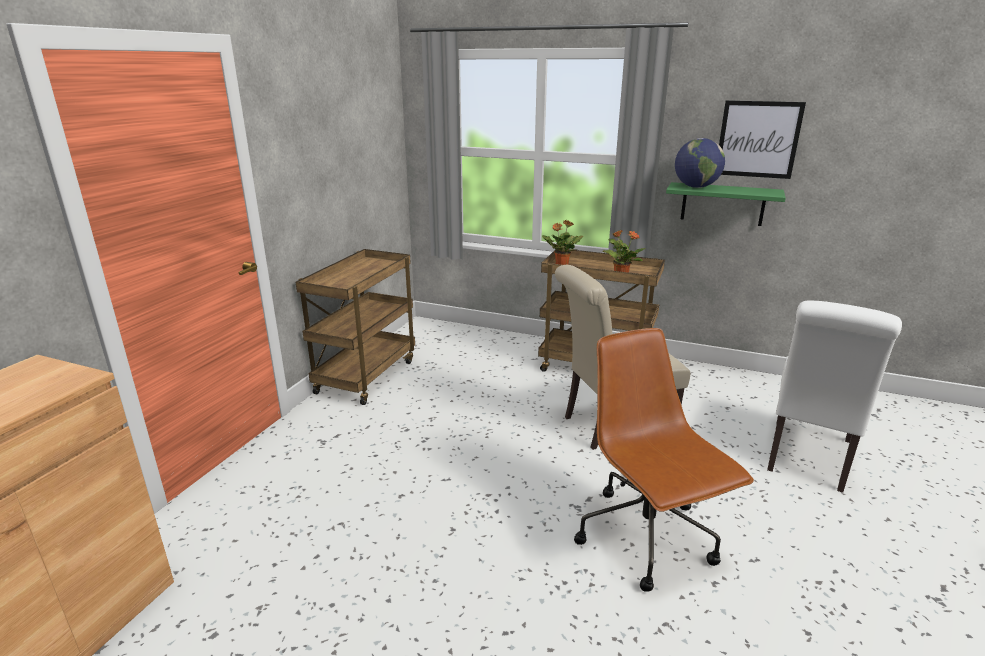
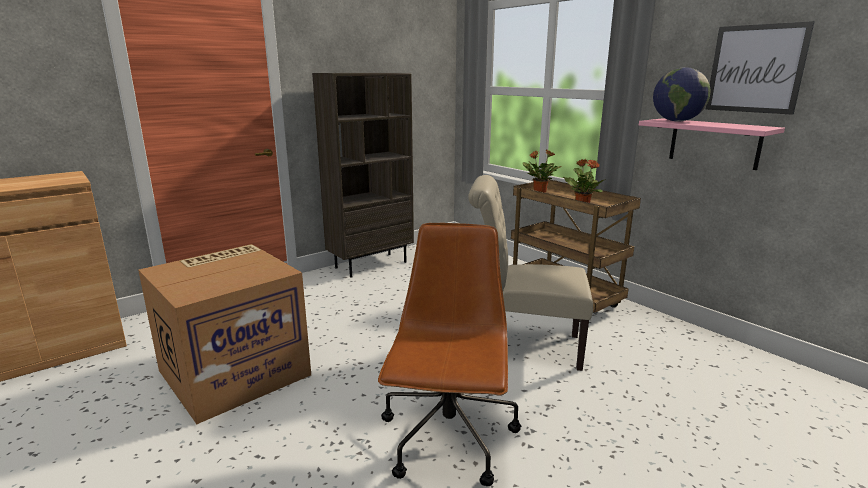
camera: 30 degrees right, 5 degrees down
brown cart [296,249,415,405] -> brown bookcase [312,73,414,278]
green shelf [666,182,786,226] -> pink shelf [639,118,785,170]
white chair [767,301,902,493] -> none
none -> cardboard box [138,244,311,424]

